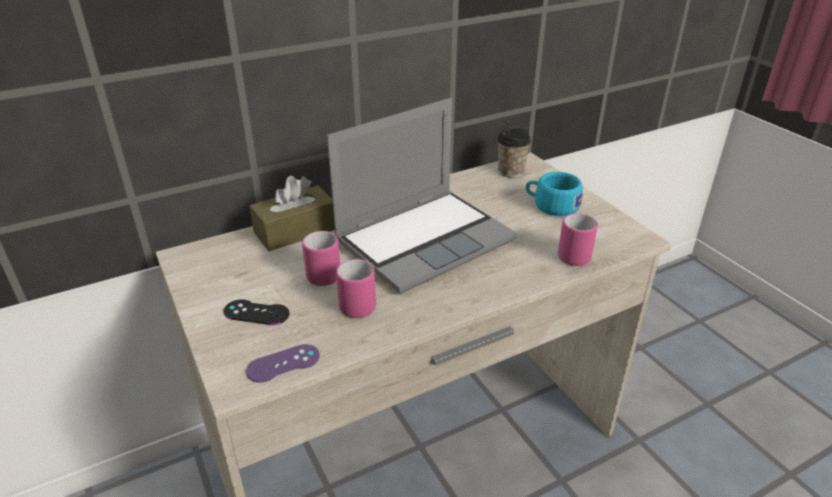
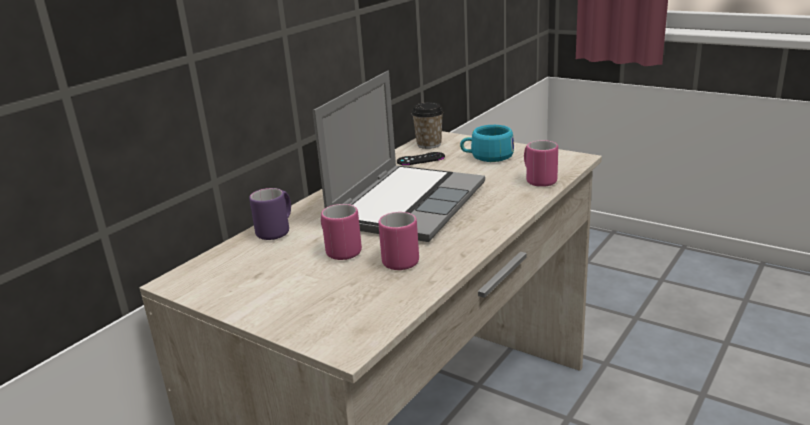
camera: 25 degrees left, 10 degrees down
black game controller [224,299,289,325] -> black game controller moved to [397,152,445,165]
purple game controller [246,344,320,383] -> none
brown tissue box [249,176,335,251] -> purple mug [249,188,291,240]

